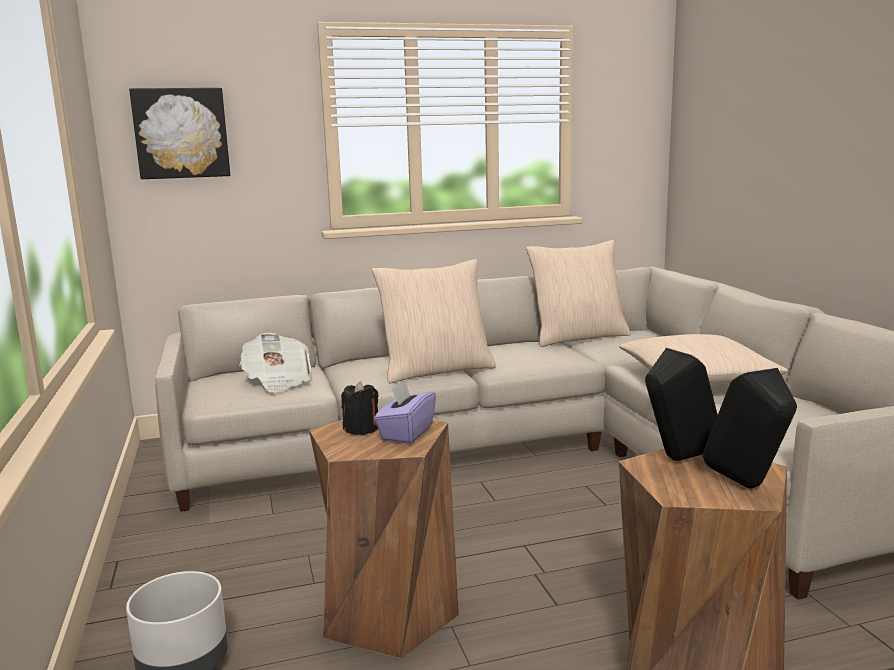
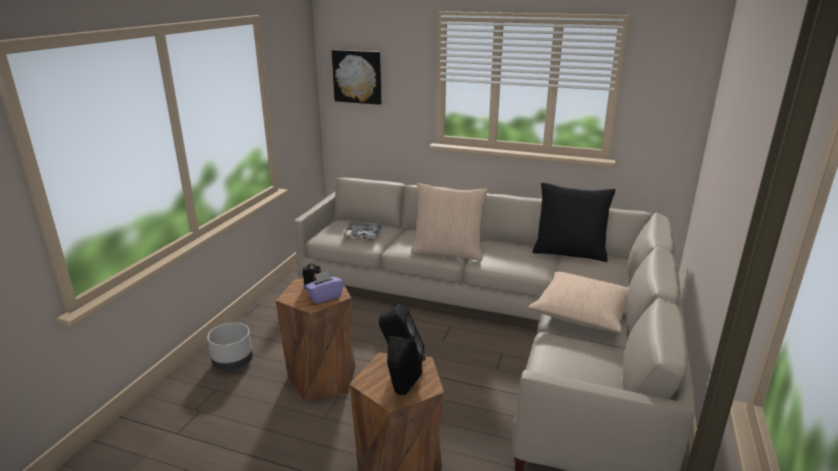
camera: 35 degrees right, 10 degrees up
newspaper [240,333,311,393] -> tray [342,223,383,238]
beige pillow [526,240,631,347] -> black pillow [532,182,615,262]

